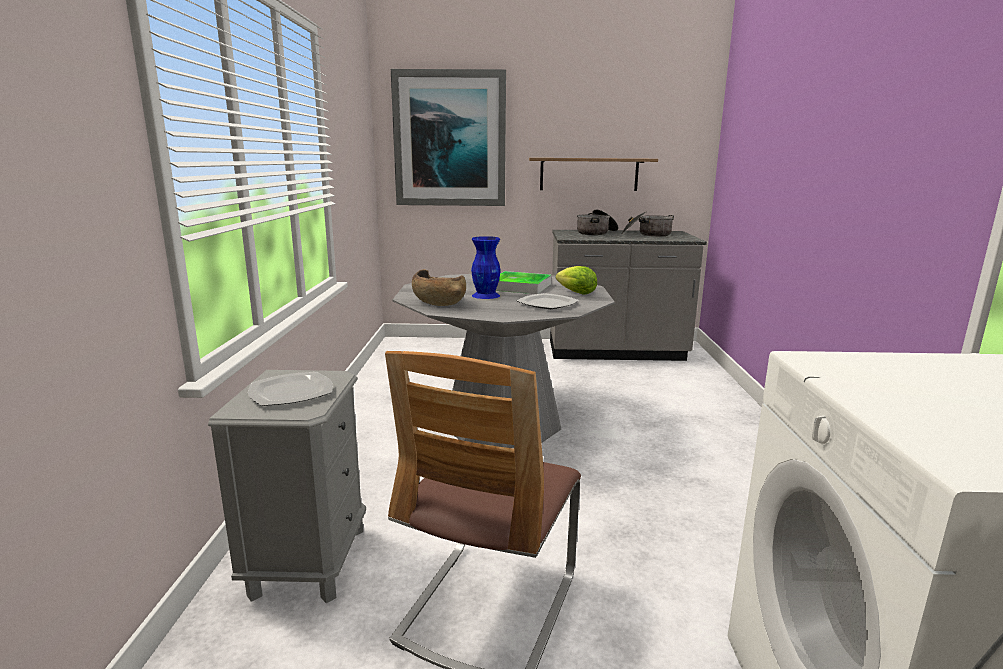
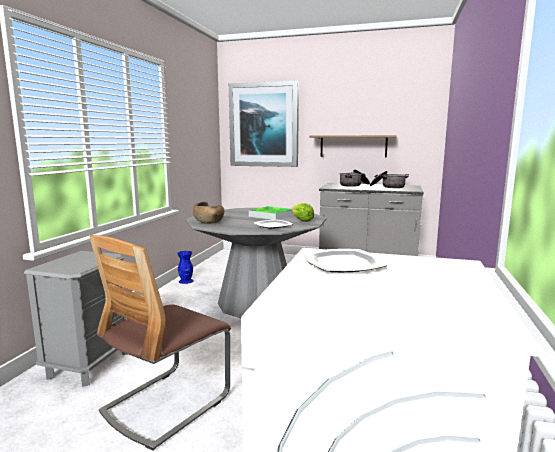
camera: 15 degrees right, 5 degrees down
plate [248,372,333,406] -> plate moved to [305,249,387,272]
blue vase [471,236,501,299] -> blue vase moved to [177,251,194,284]

